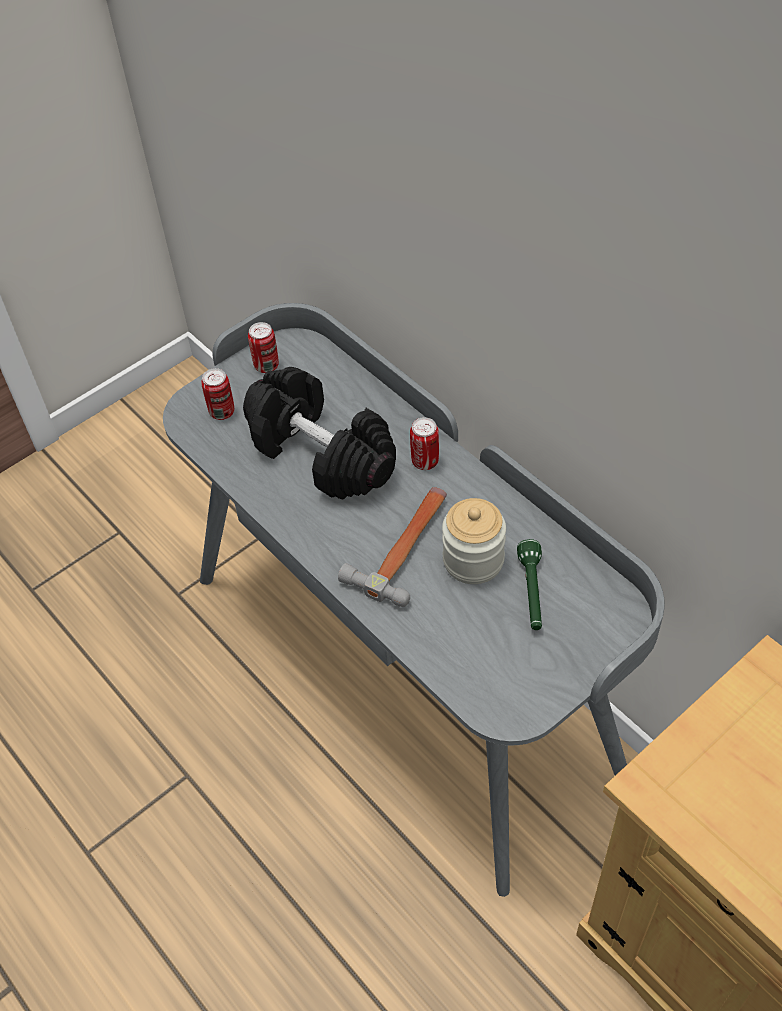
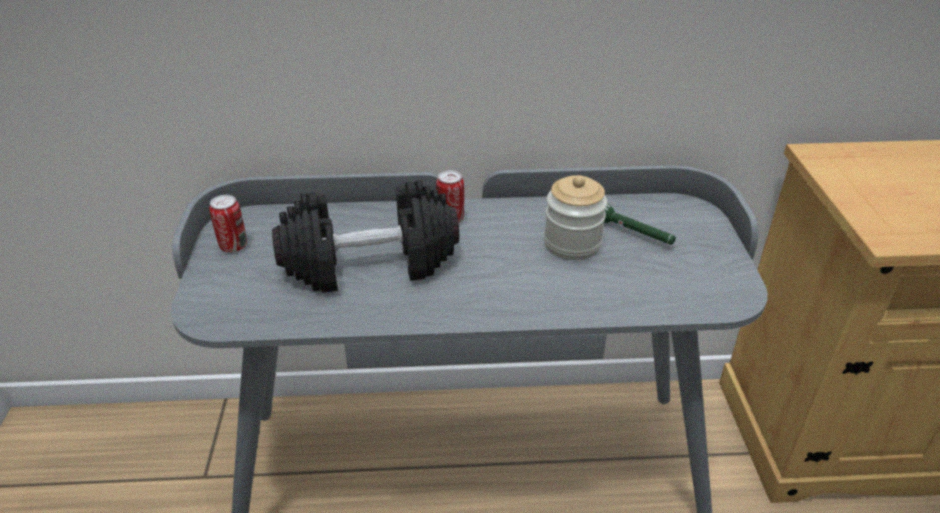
camera: 55 degrees left, 15 degrees down
can [201,368,234,420] -> none
hammer [338,487,447,607] -> none

